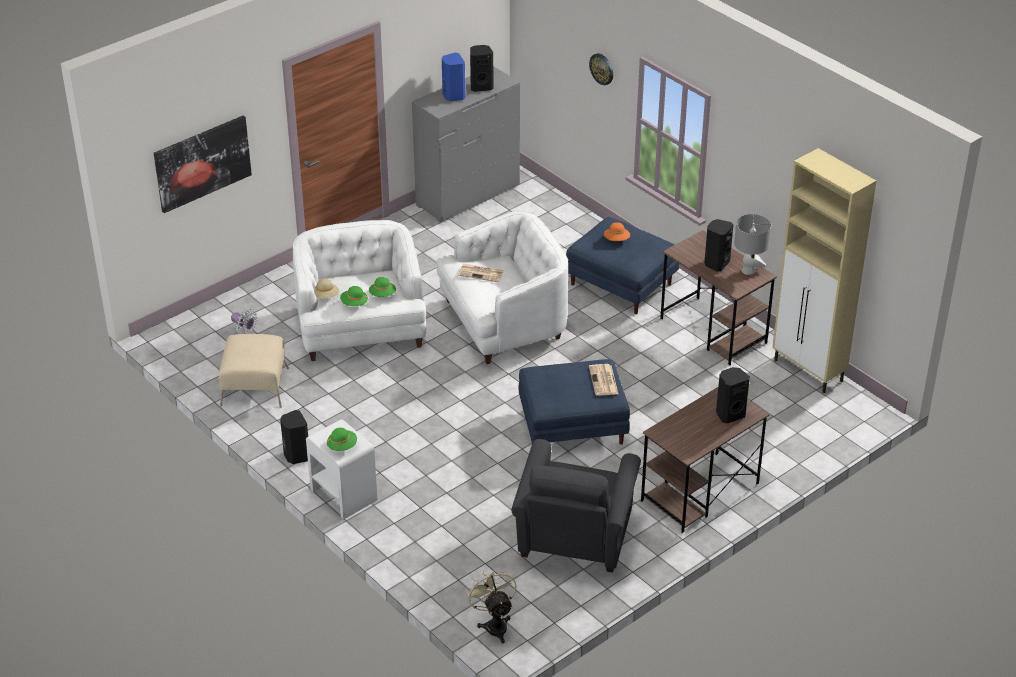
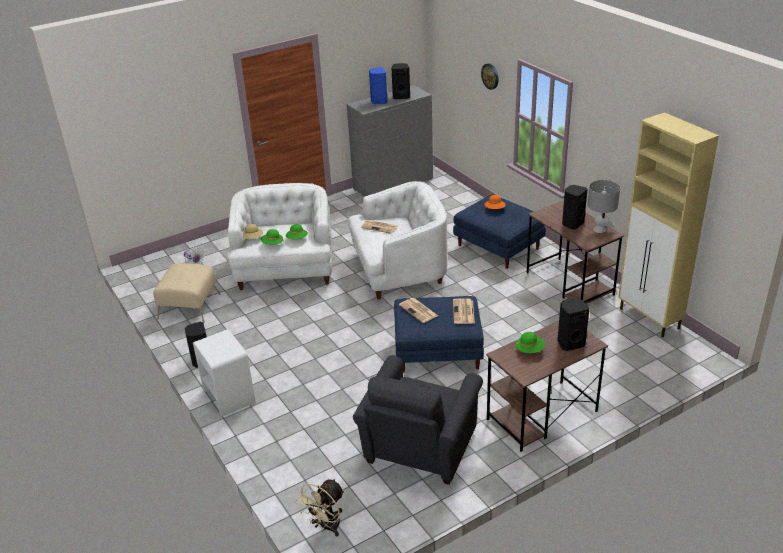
camera: 10 degrees right, 5 degrees down
picture [154,115,252,213] -> none
green hat [327,428,357,451] -> green hat moved to [515,332,545,353]
beige fan [466,567,516,643] -> beige fan turned 135 degrees counterclockwise [295,479,345,537]
none -> newspaper [399,298,438,323]

